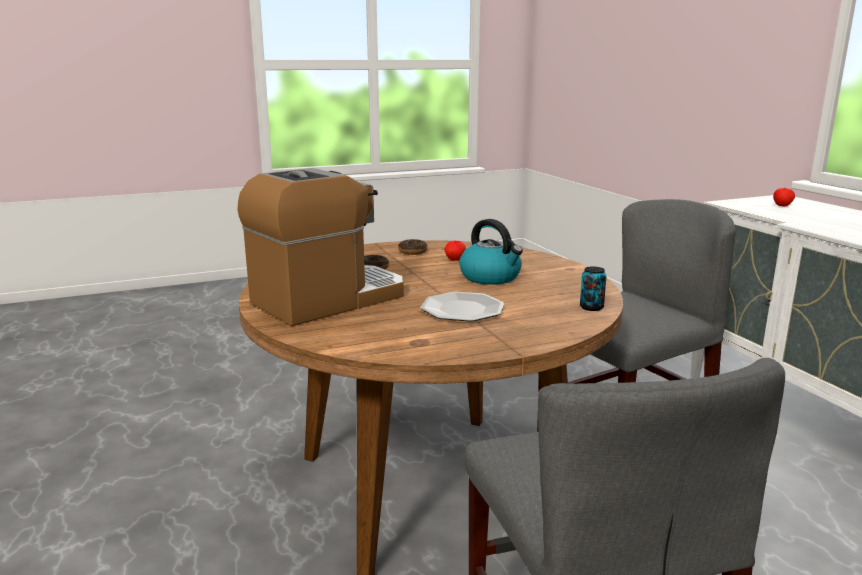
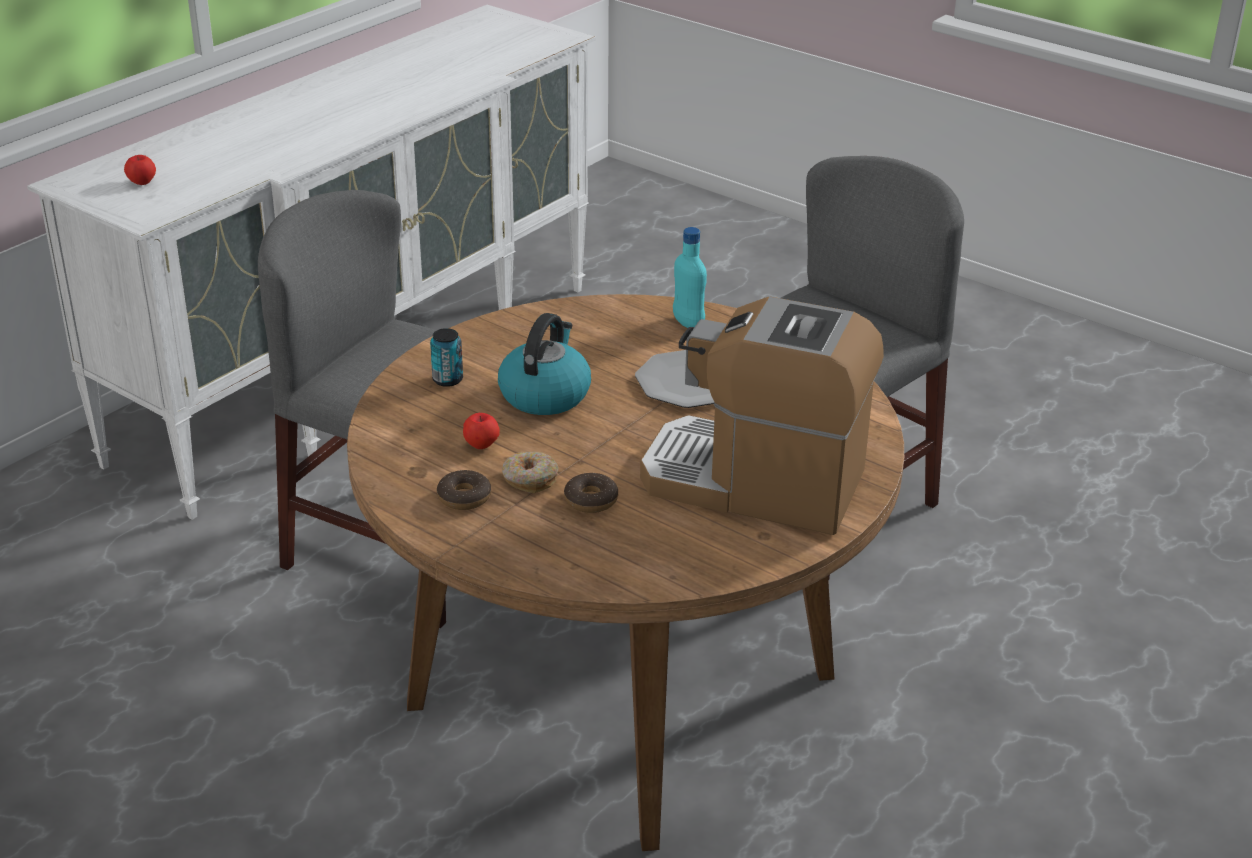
camera: 120 degrees left, 15 degrees up
can [580,267,606,311] -> can moved to [430,328,463,387]
none -> donut [502,452,559,493]
none -> turquoise bottle [673,227,707,328]

